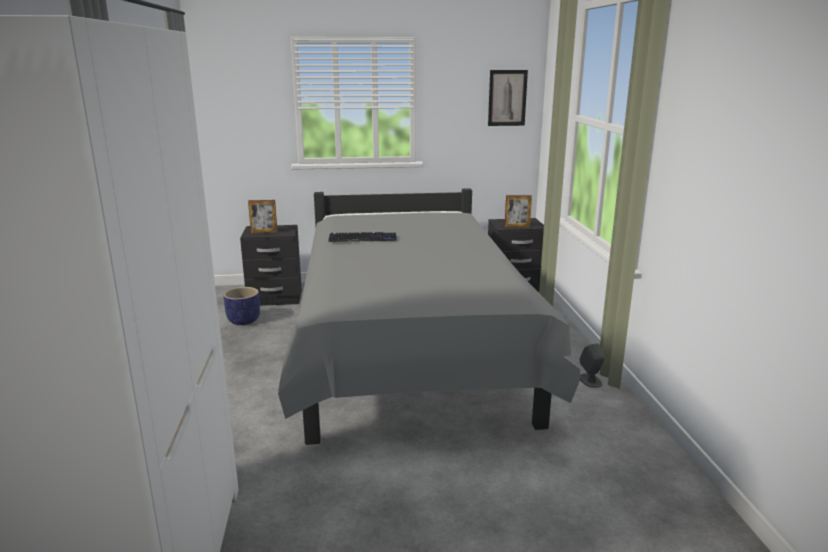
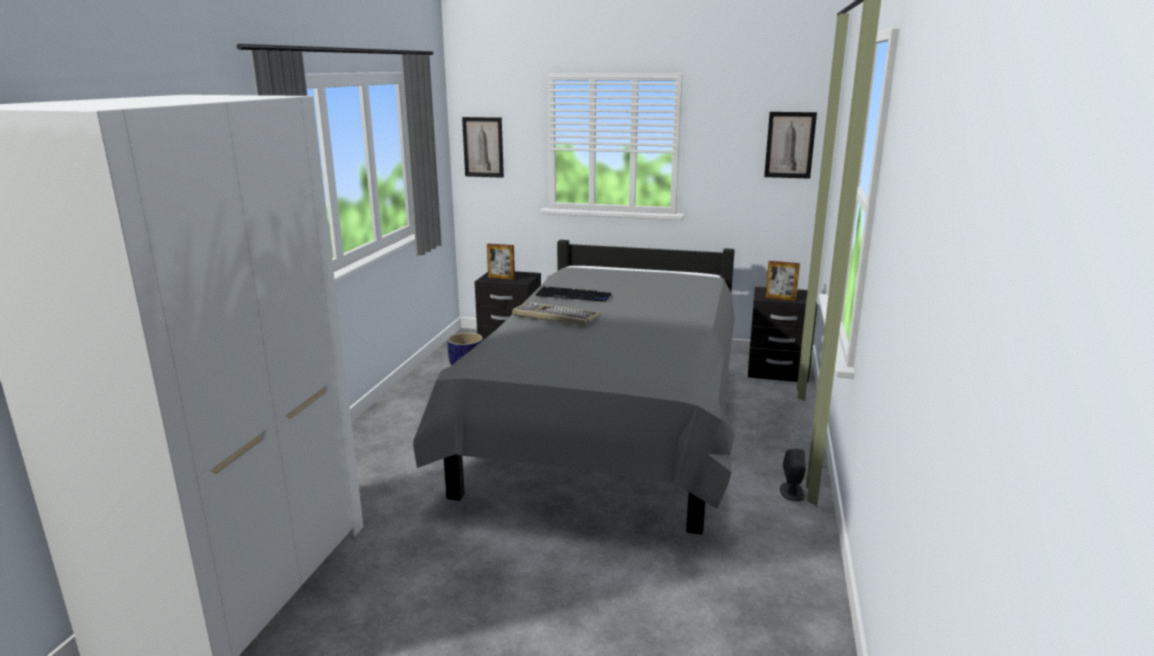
camera: 20 degrees right, 0 degrees up
none -> picture [462,117,504,178]
none -> keyboard [512,302,601,326]

